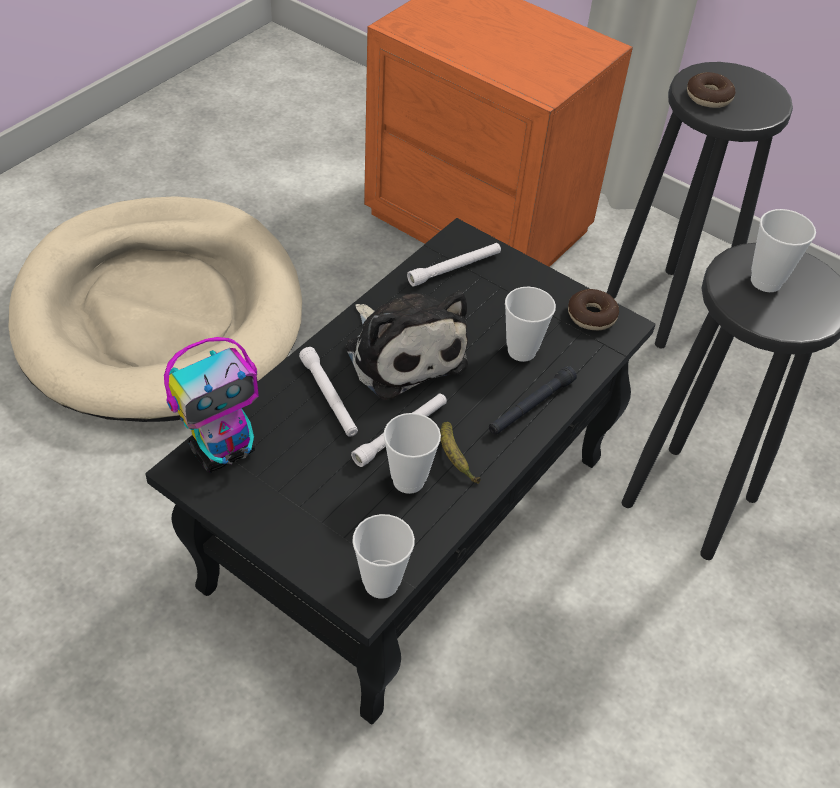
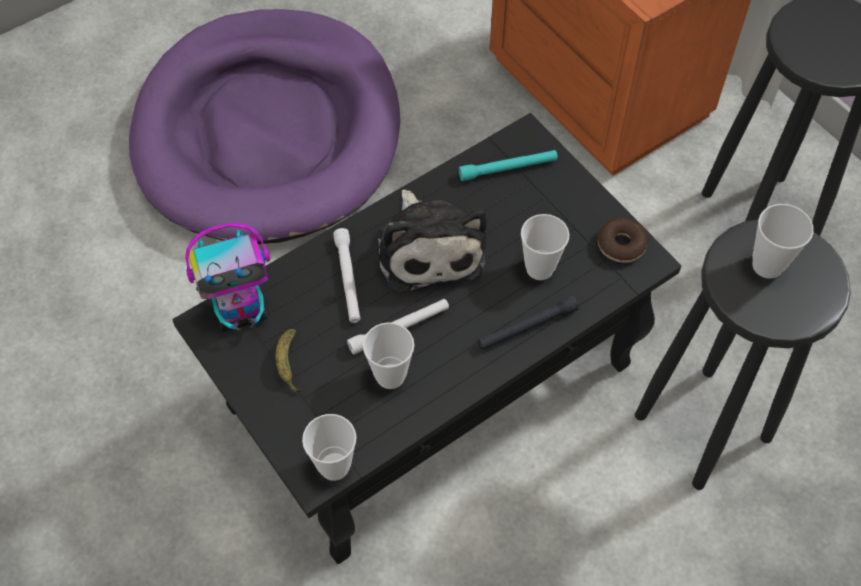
camera: 20 degrees right, 10 degrees up
beige dog bed [9,196,302,422] -> purple dog bed [129,9,400,244]
white flashlight [407,243,501,287] -> turquoise flashlight [459,150,558,181]
banana [440,422,481,484] -> banana moved to [275,329,300,394]
donut [687,72,735,108] -> none

